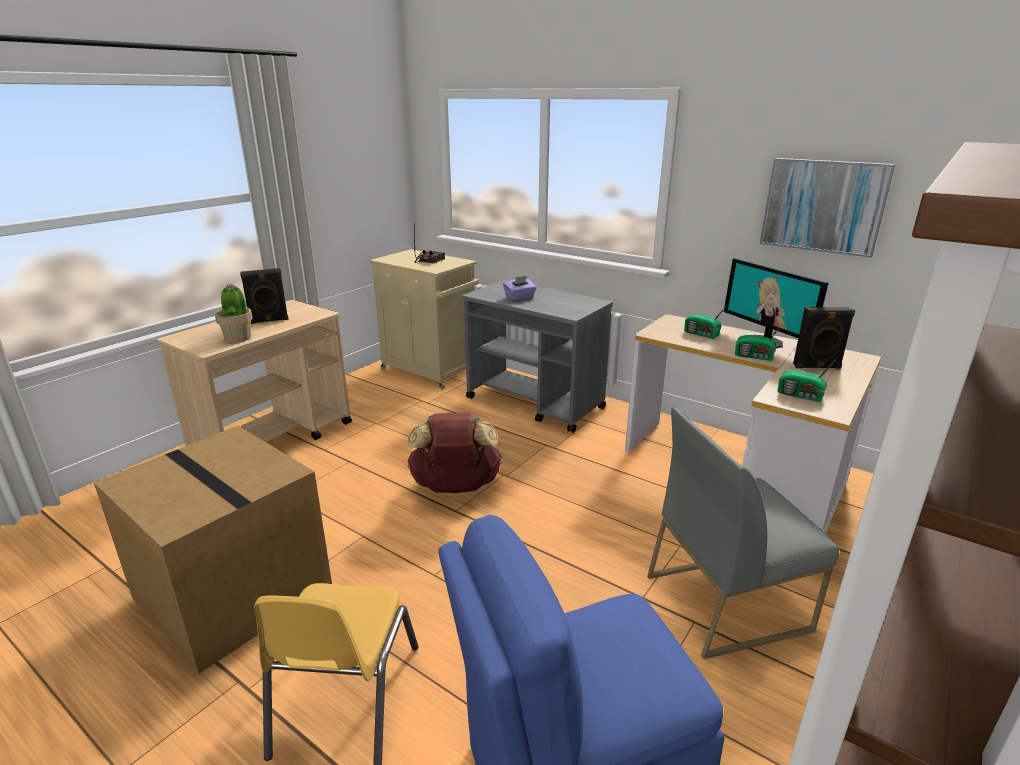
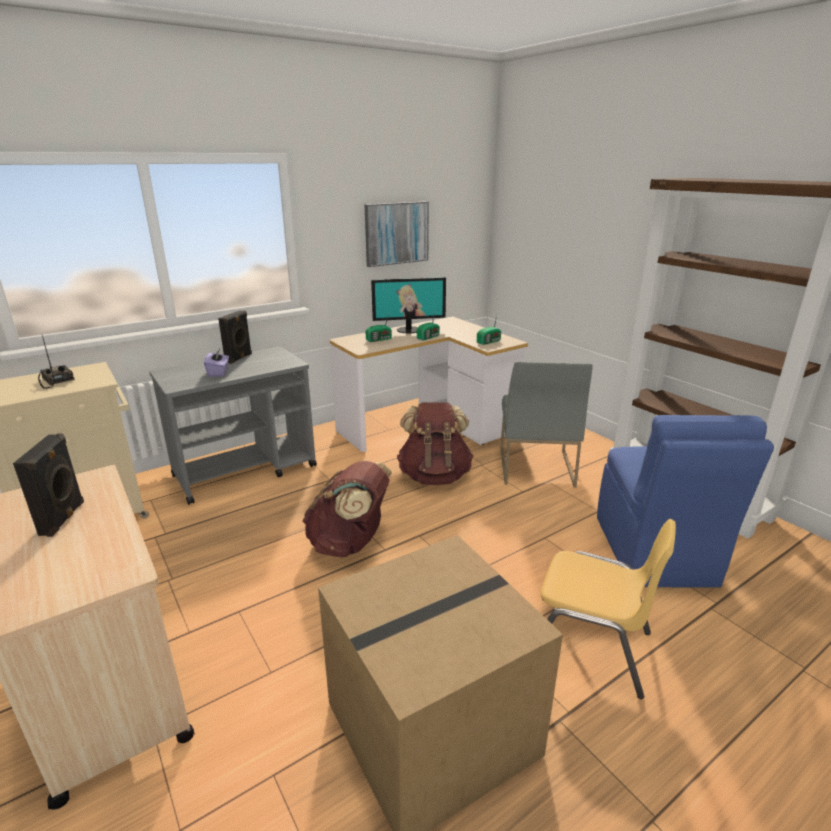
camera: 70 degrees left, 0 degrees up
potted plant [215,284,253,343] -> none
black speaker [793,307,855,369] -> black speaker moved to [218,310,252,364]
none -> brown backpack [397,402,474,485]

